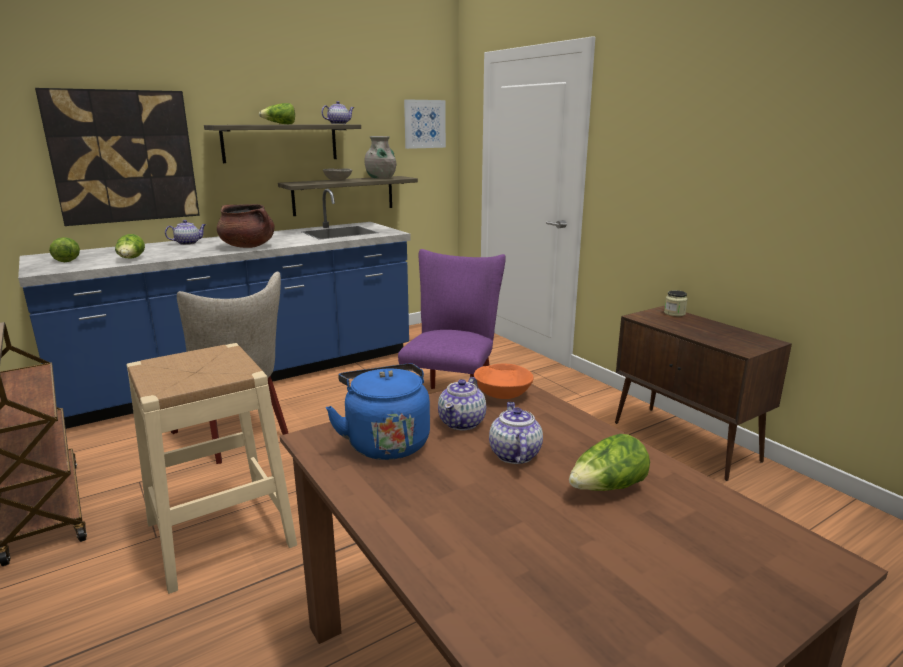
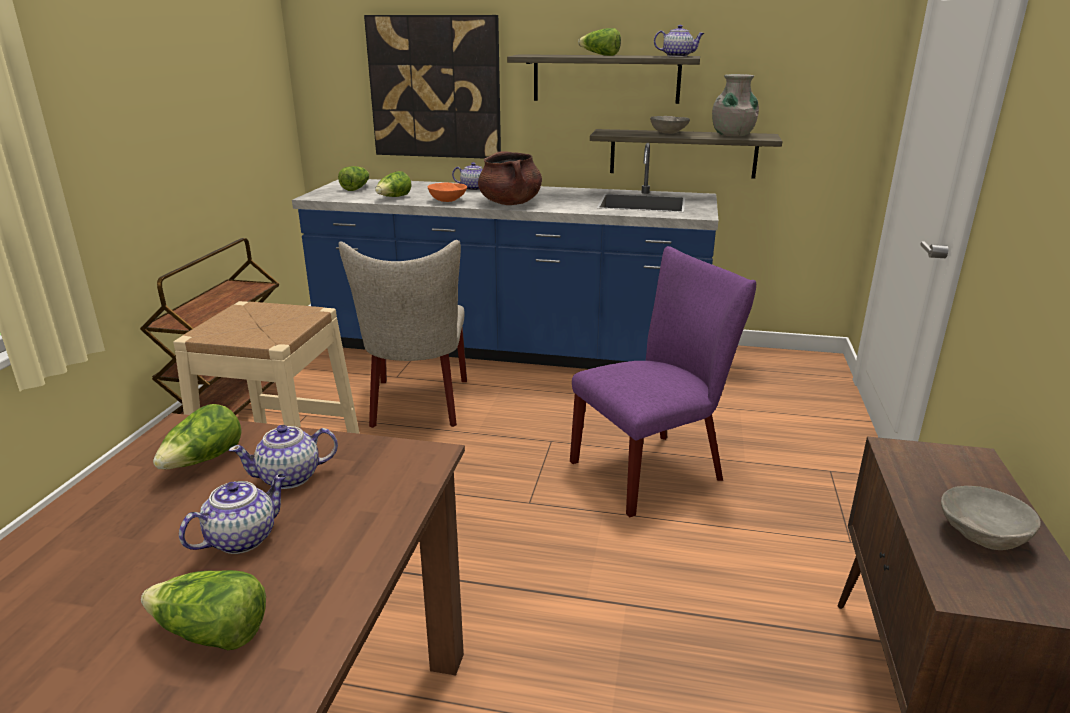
camera: 45 degrees right, 5 degrees up
blue kettle [325,364,430,460] -> lettuce [153,404,242,469]
picture [404,99,446,149] -> none
orange bowl [474,364,533,399] -> orange bowl moved to [428,183,467,202]
jar [664,290,688,316] -> none
none -> grey bowl [941,486,1041,550]

